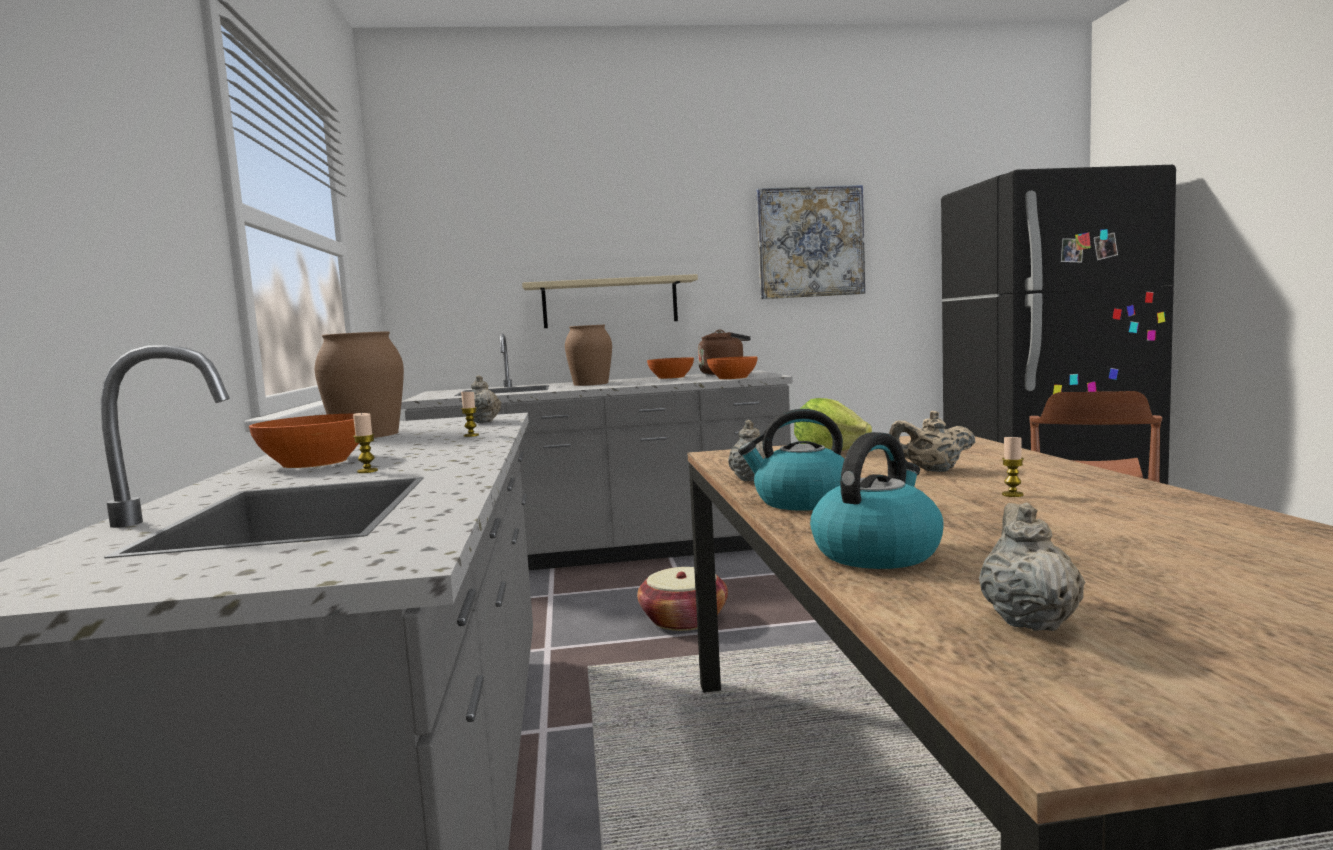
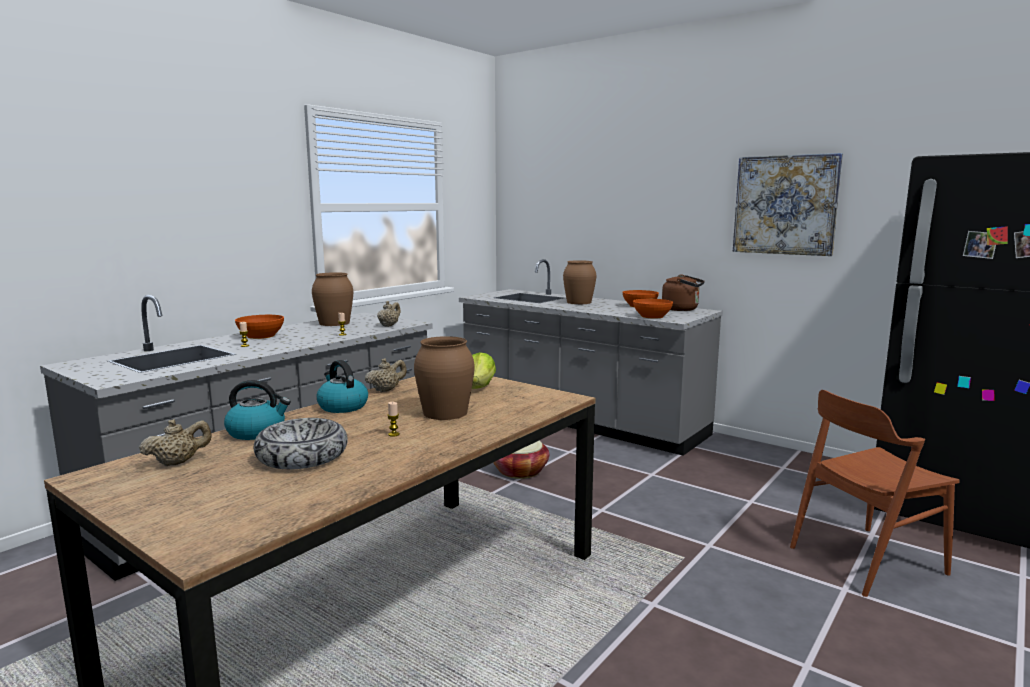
camera: 45 degrees right, 5 degrees up
beige shelf [522,274,698,328] -> none
beige teapot [889,411,975,472] -> brown vase [414,336,475,420]
none -> bowl [254,418,348,469]

